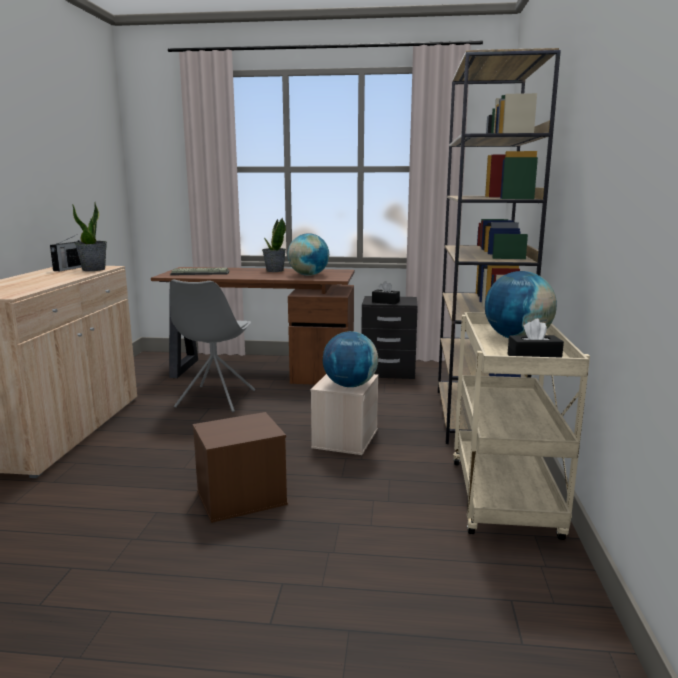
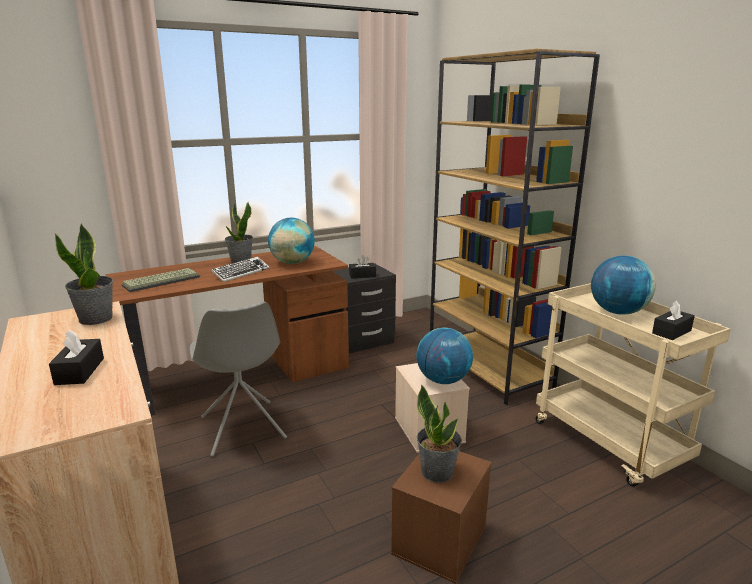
camera: 35 degrees left, 5 degrees up
radio [50,235,82,271] -> none
none -> black tissue box [49,330,104,385]
none -> keyboard [211,257,270,282]
none -> potted plant [417,385,462,483]

